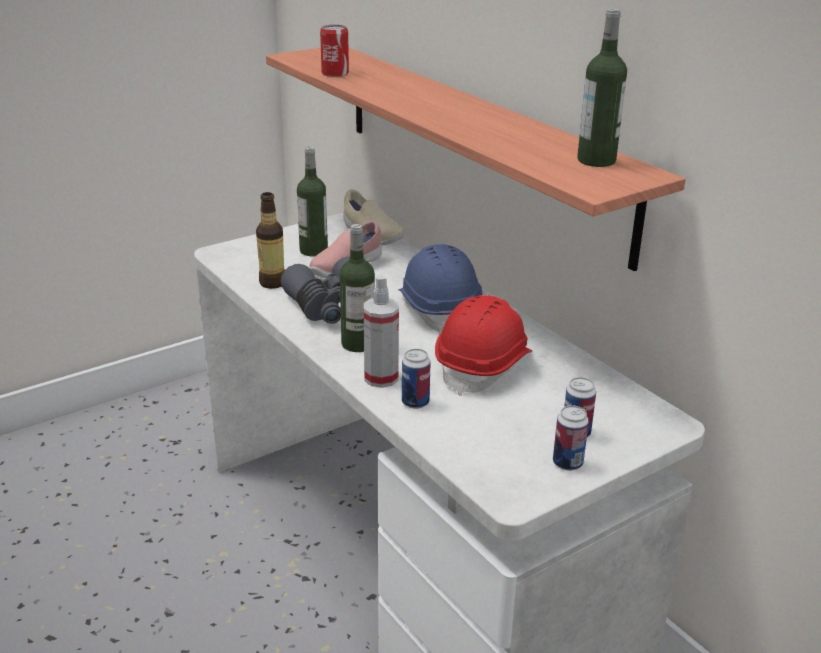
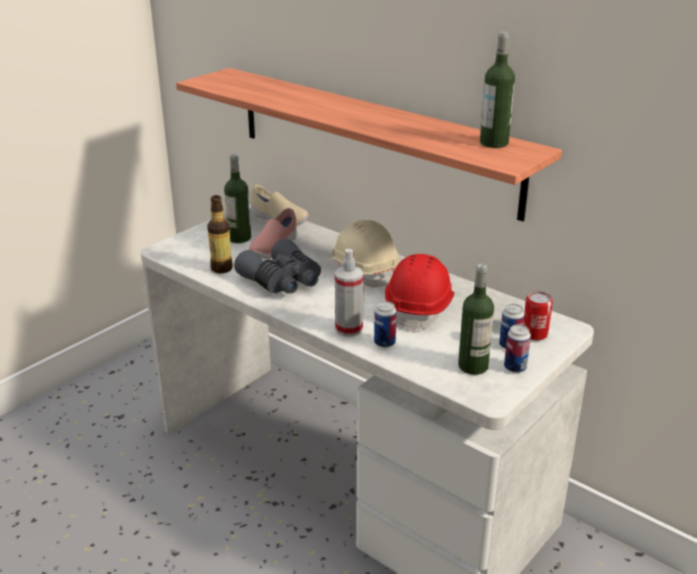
camera: 15 degrees left, 0 degrees up
can [320,25,349,77] -> can moved to [524,291,553,341]
bottle [340,224,375,352] -> bottle moved to [458,264,494,375]
blue hard hat [398,244,482,332] -> beige hard hat [328,220,399,287]

